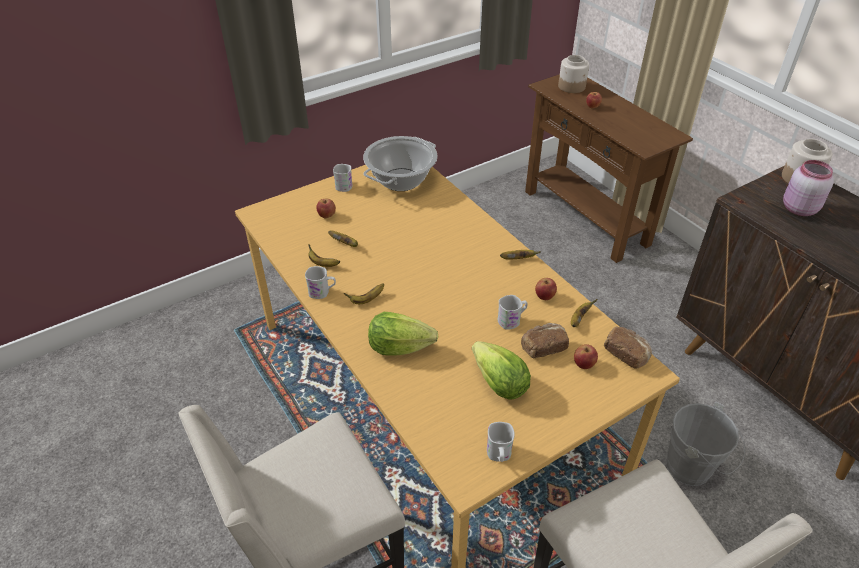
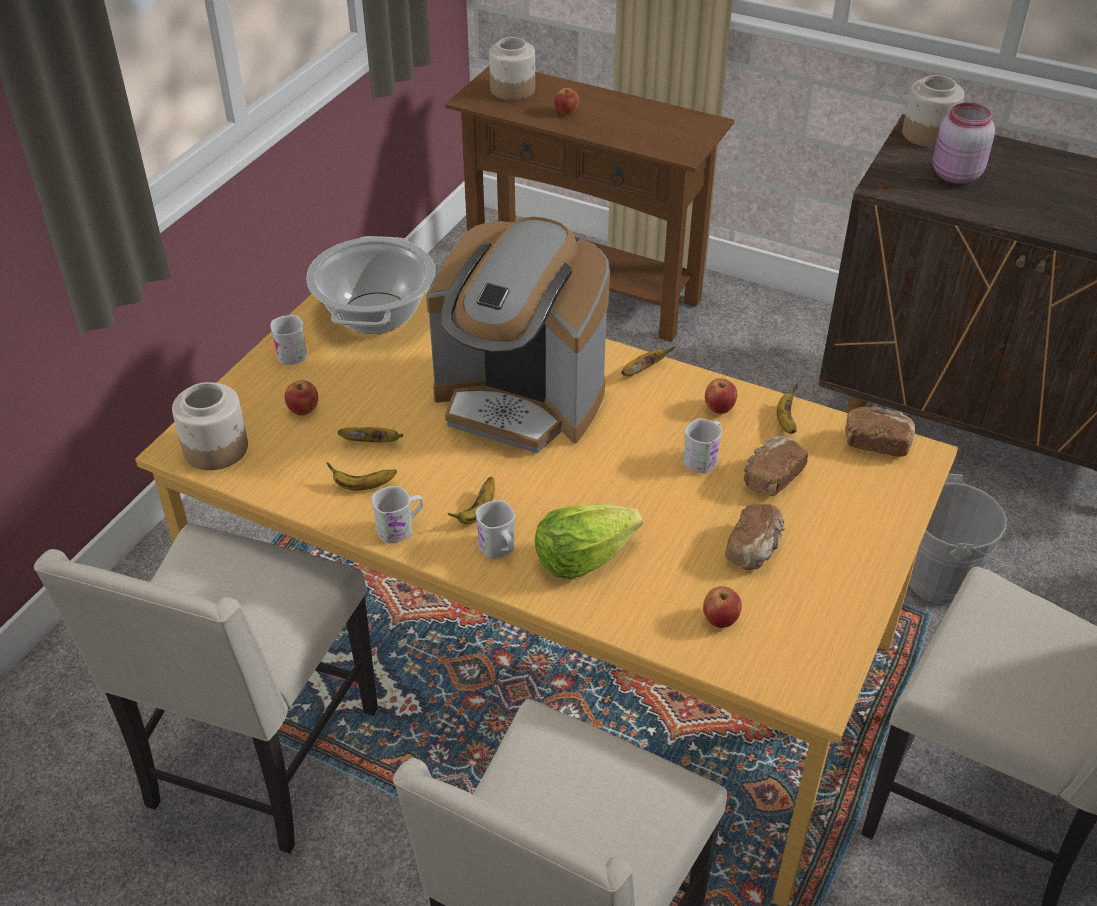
camera: 30 degrees left, 0 degrees up
lettuce [472,341,531,399] -> bread [725,503,785,570]
white mug [487,422,515,462] -> white mug moved to [475,500,515,558]
apple [574,344,598,369] -> apple moved to [703,586,742,628]
none -> beige chair [34,524,378,854]
none -> jar [172,382,248,470]
none -> coffee machine [426,217,610,453]

